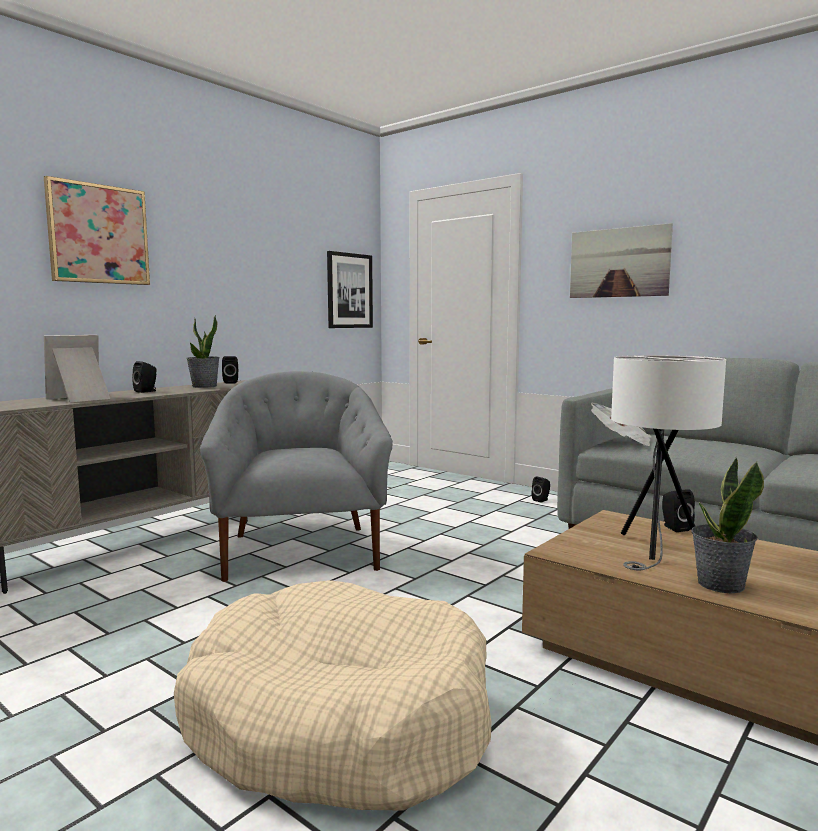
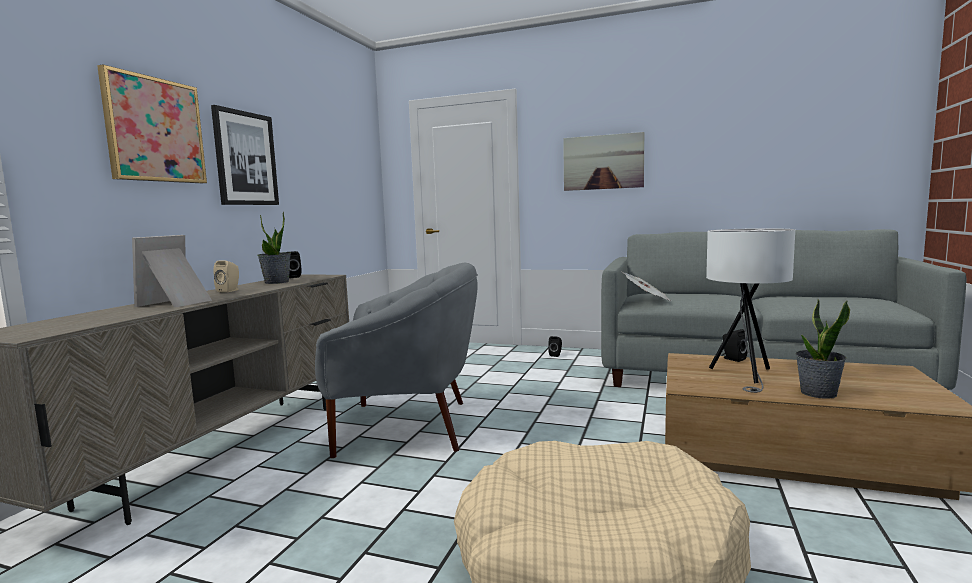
camera: 20 degrees left, 0 degrees up
black speaker [132,361,157,393] -> beige speaker [213,261,239,292]
grey armchair [200,371,393,582] -> grey armchair turned 120 degrees clockwise [315,263,478,458]
picture [327,251,373,328] -> picture moved to [211,105,279,205]

